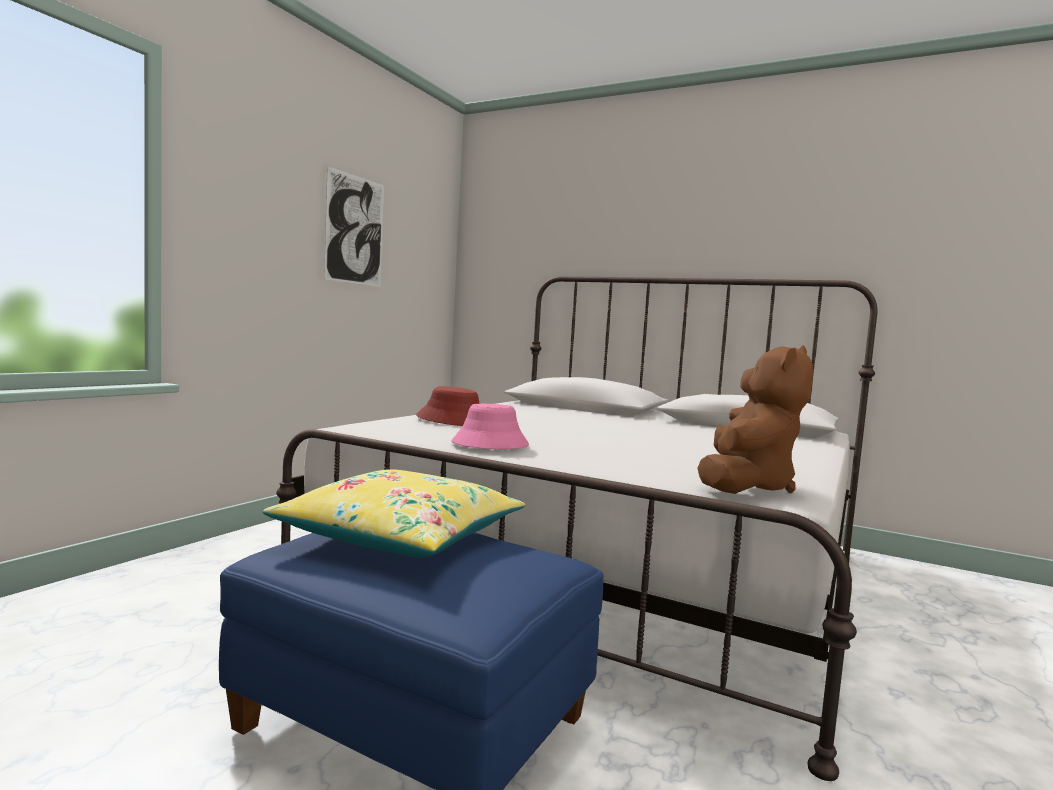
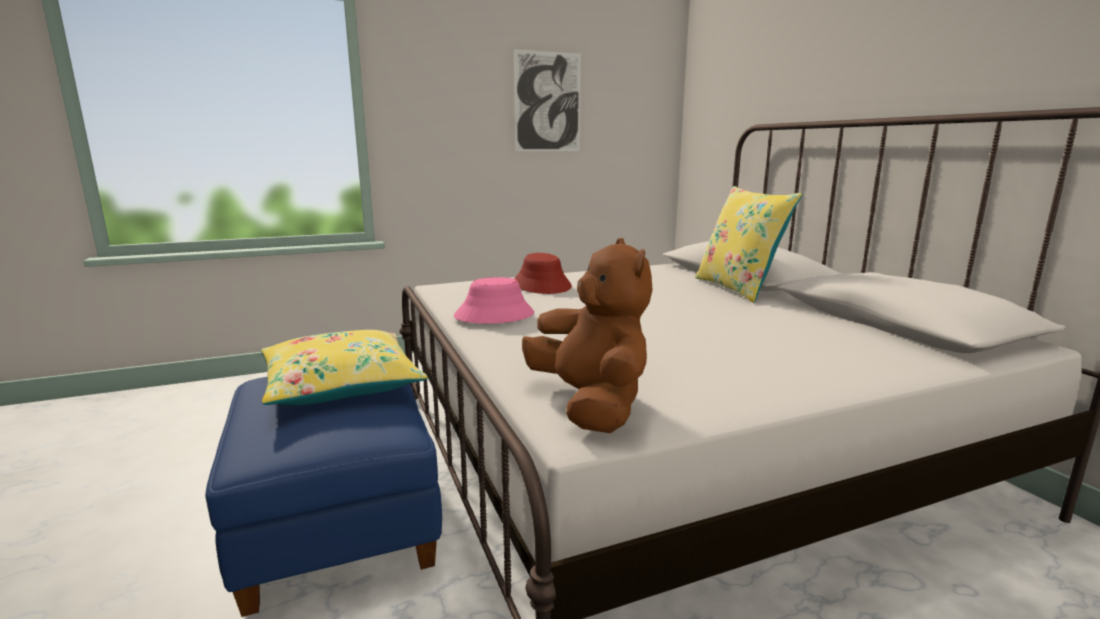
camera: 40 degrees right, 10 degrees up
brown plush toy [697,345,813,494] -> brown plush toy turned 90 degrees counterclockwise [522,238,652,433]
none -> yellow pillow [695,186,802,303]

